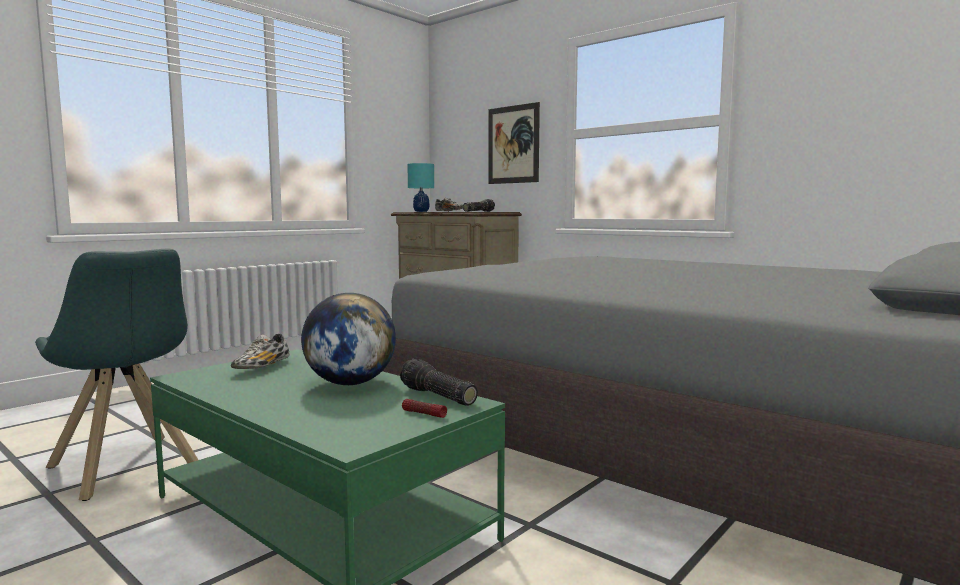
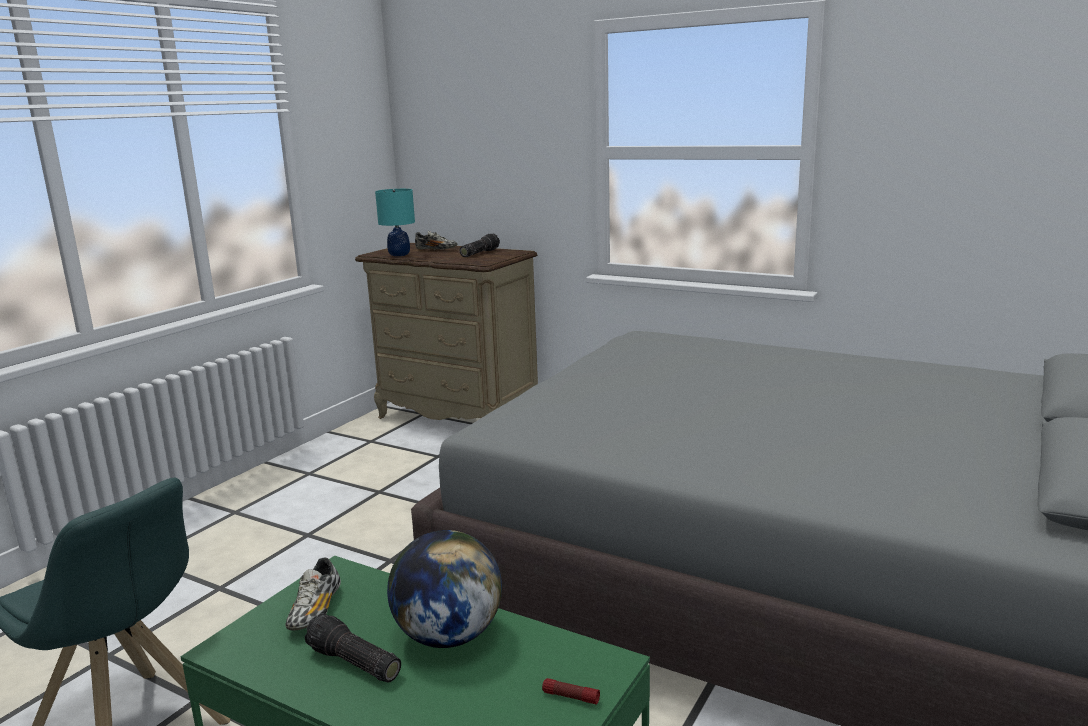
camera: 10 degrees left, 10 degrees up
flashlight [400,359,478,406] -> flashlight moved to [305,613,401,683]
picture [488,102,540,184] -> none

